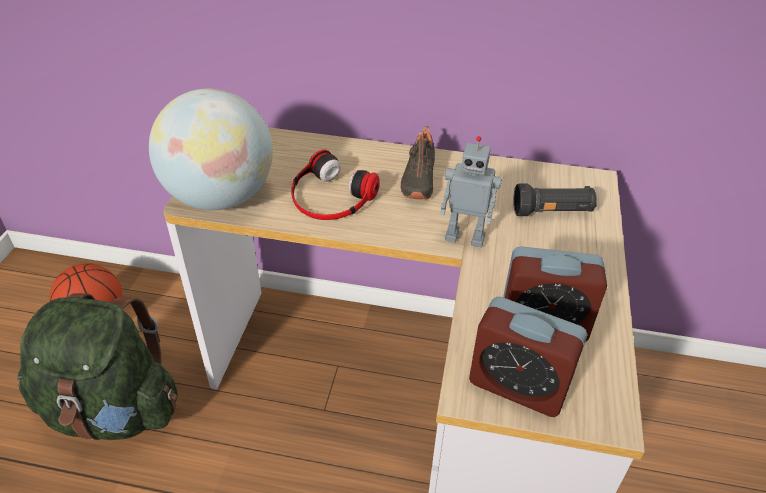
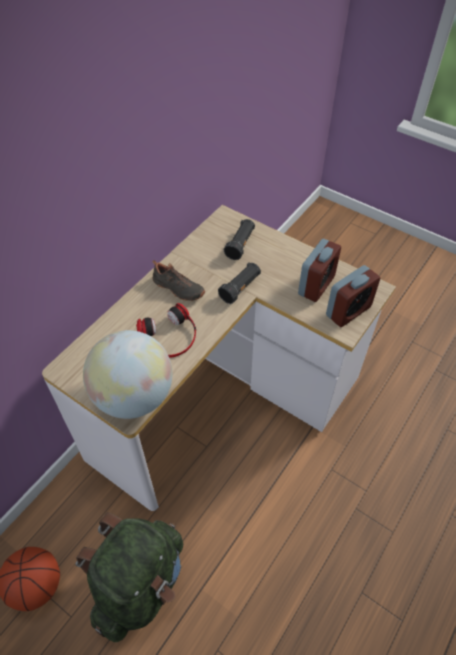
camera: 65 degrees left, 10 degrees up
toy robot [440,136,502,247] -> black flashlight [218,262,261,304]

